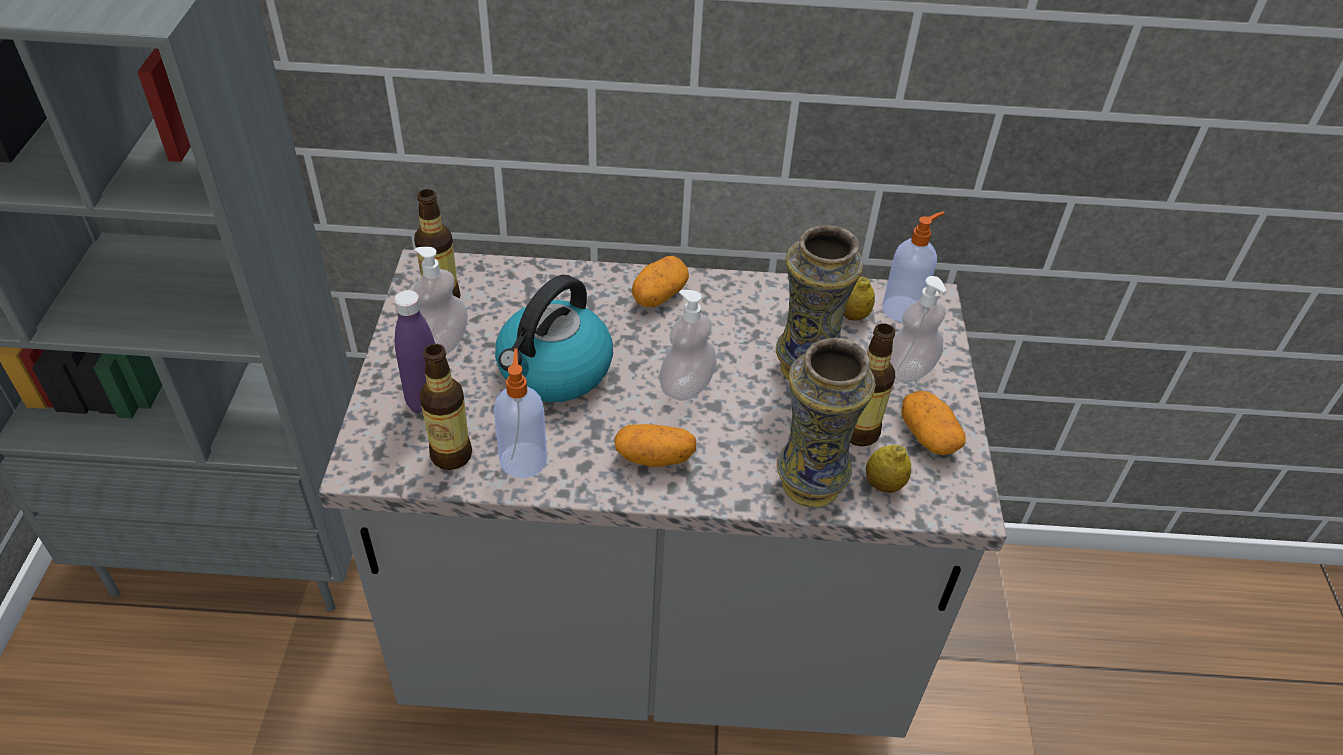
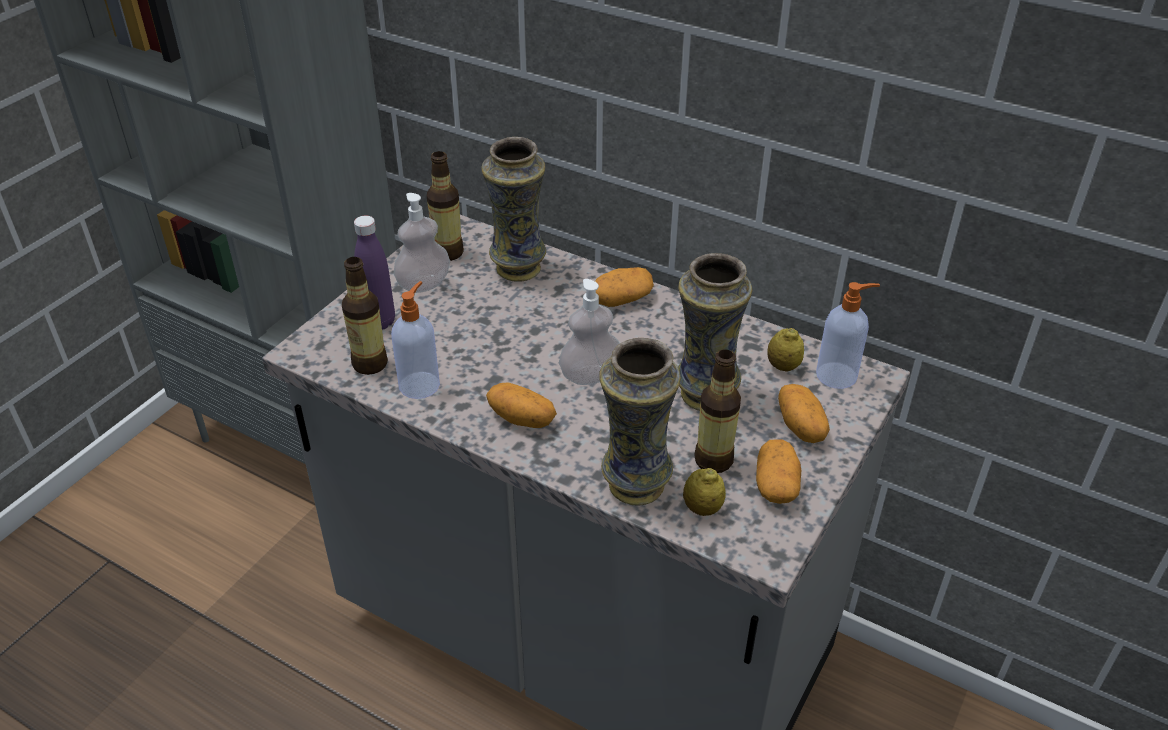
camera: 30 degrees right, 5 degrees down
kettle [495,275,613,402] -> none
soap dispenser [890,276,946,383] -> potato [778,384,830,443]
none -> vase [481,137,546,282]

